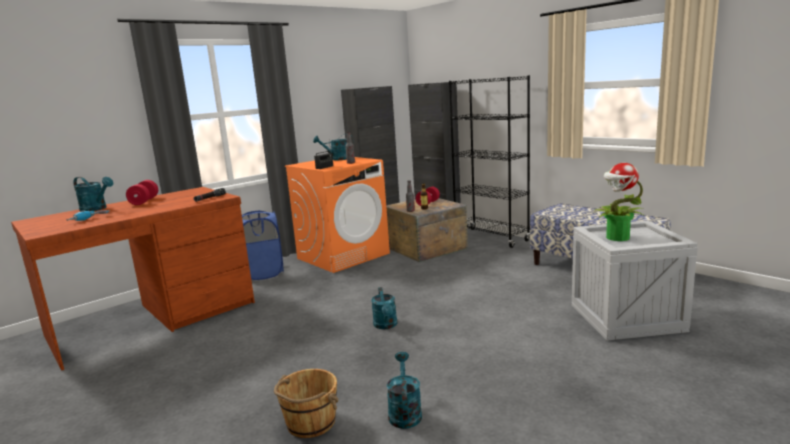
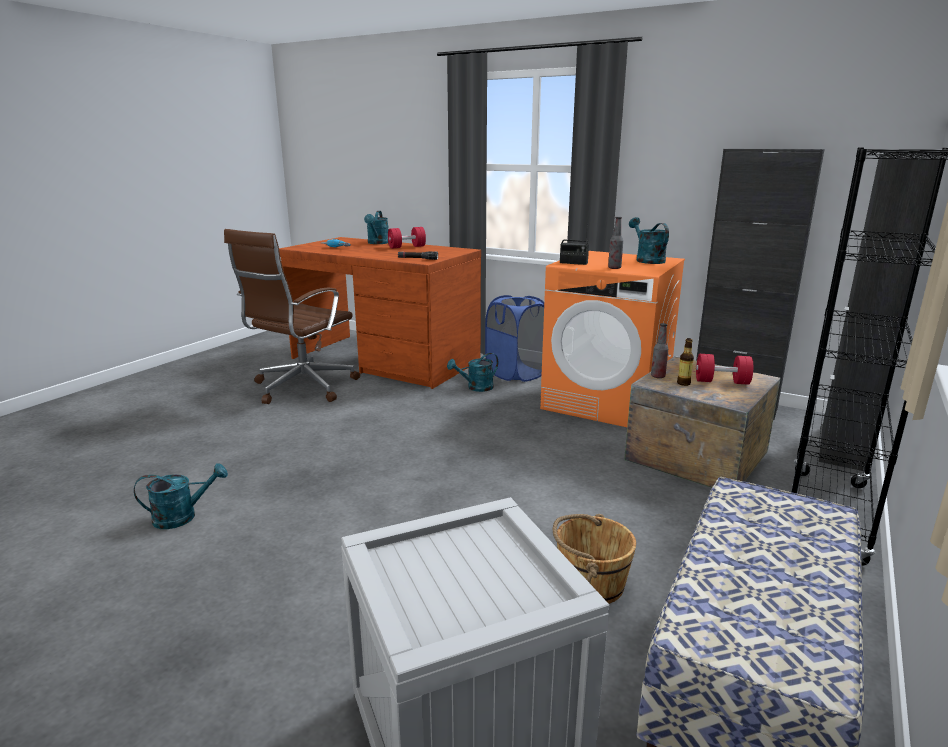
camera: 70 degrees right, 5 degrees up
brown bucket [274,369,338,438] -> brown bucket moved to [553,514,636,604]
turquoise watering can [371,287,397,329] -> turquoise watering can moved to [447,353,498,392]
potted plant [595,163,644,241] -> none
none -> brown office chair [224,229,360,404]

